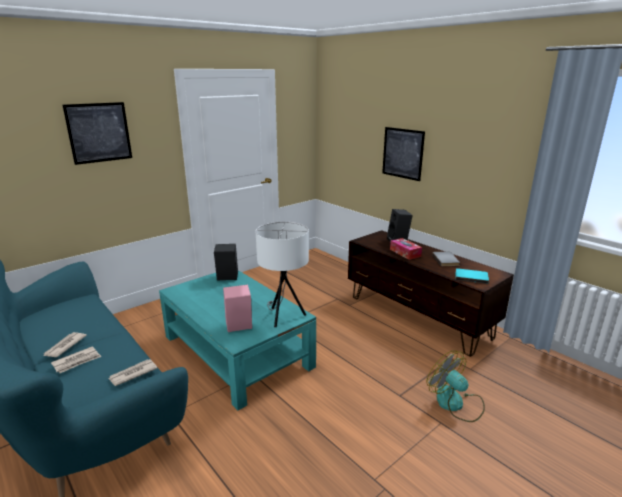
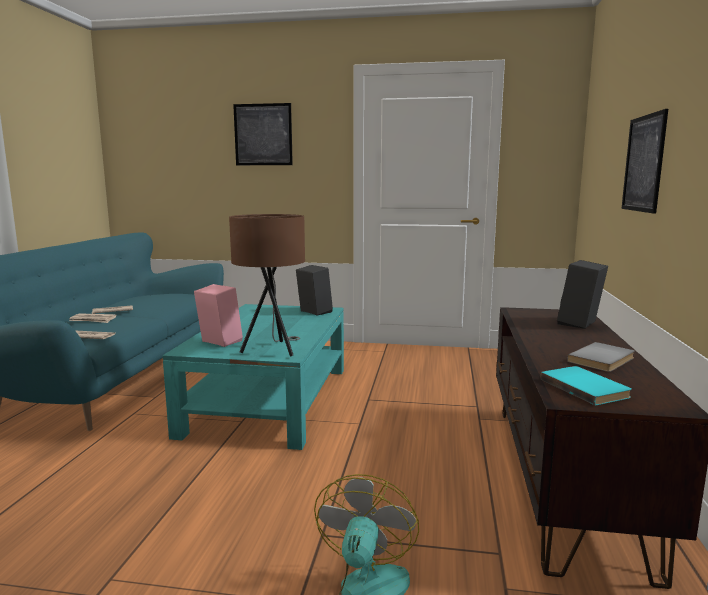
camera: 50 degrees right, 10 degrees down
white table lamp [256,222,309,327] -> brown table lamp [229,214,305,357]
tissue box [390,238,422,260] -> none

